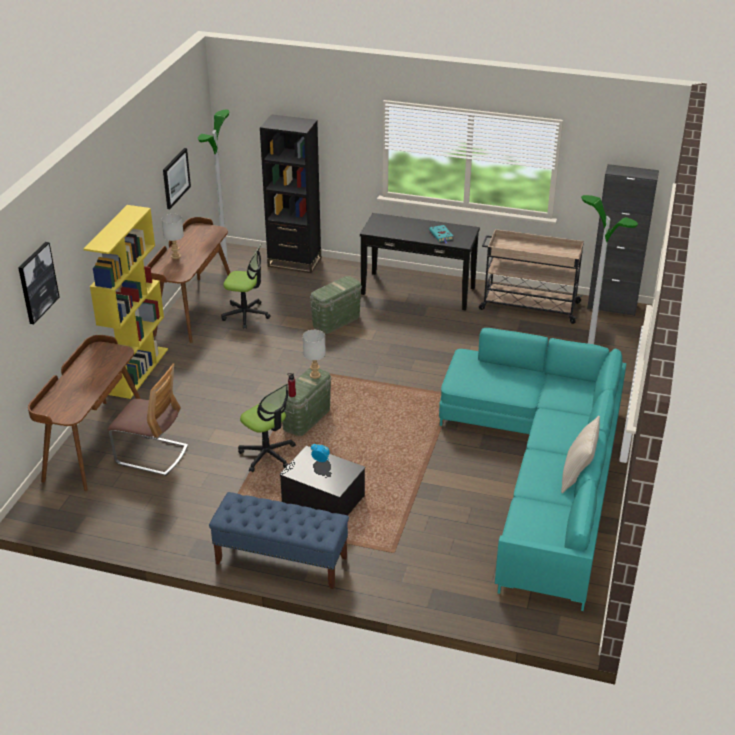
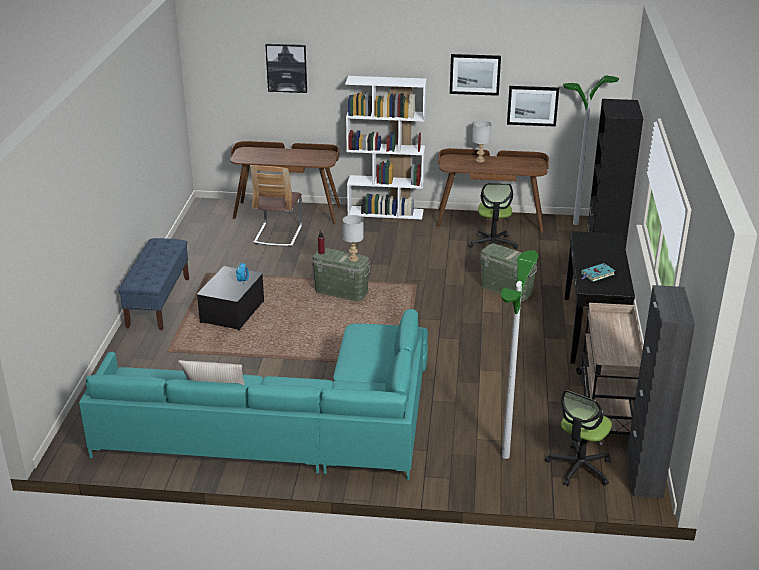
camera: 80 degrees right, 5 degrees down
yellow bookcase [84,205,168,399] -> white bookcase [345,76,427,219]
office chair [238,384,296,472] -> office chair moved to [545,390,612,486]
none -> picture [450,54,501,96]

